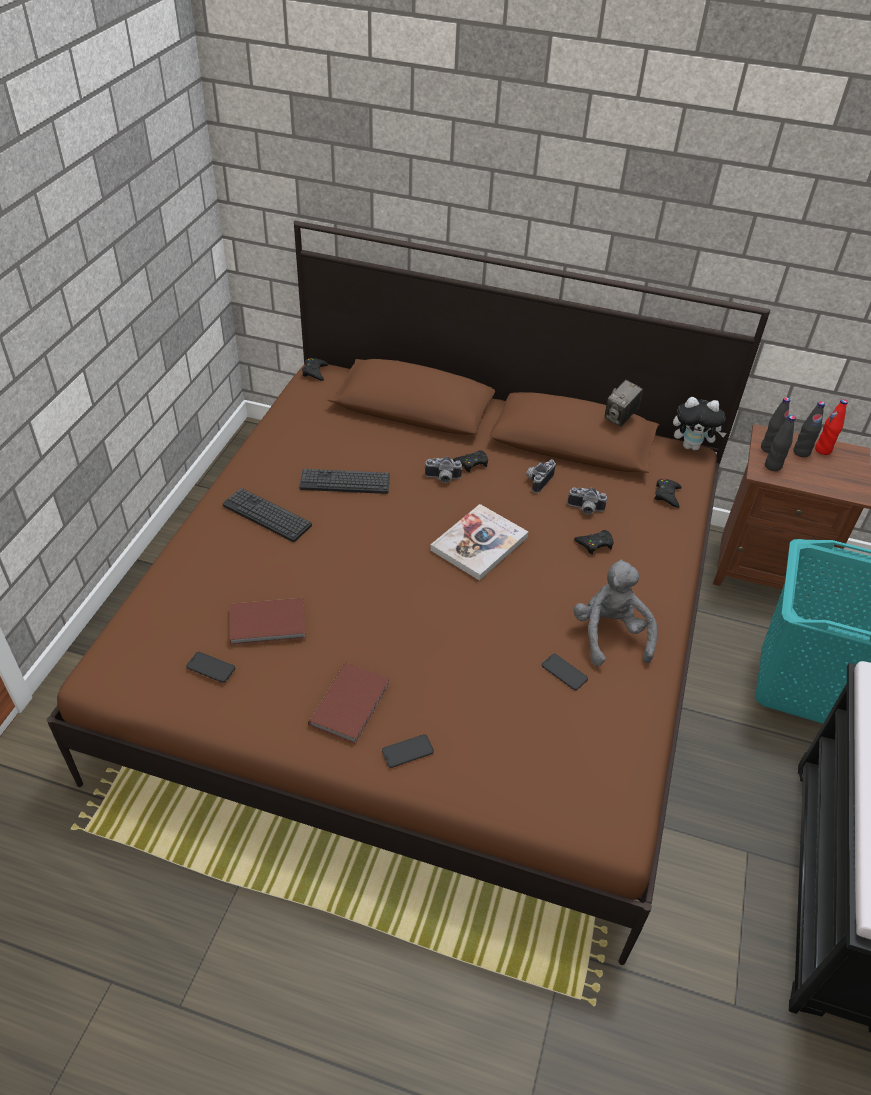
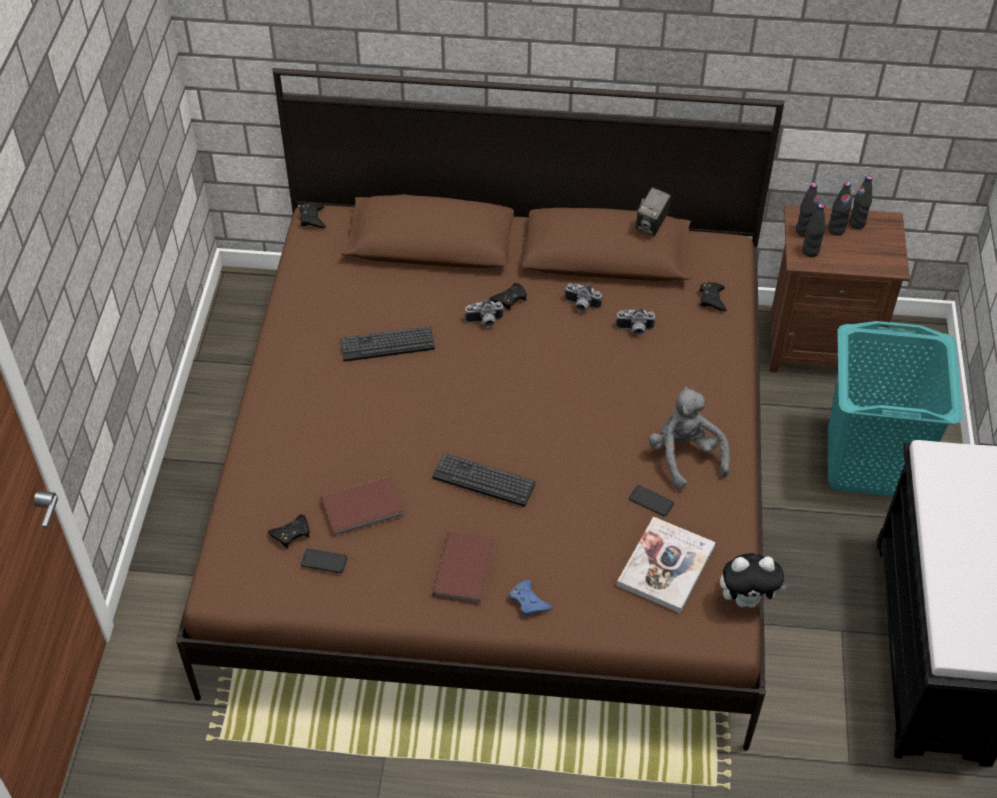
camera: 10 degrees left, 5 degrees up
keyboard [222,488,312,542] -> keyboard moved to [432,453,535,507]
phone [382,734,434,768] -> blue game controller [510,580,552,617]
book [430,504,528,581] -> book moved to [617,517,716,613]
camera [526,459,556,493] -> camera turned 90 degrees counterclockwise [564,283,602,312]
black game controller [574,530,614,555] -> black game controller moved to [268,514,310,549]
plush toy [673,397,727,451] -> plush toy moved to [720,553,788,608]
red bottle [815,399,848,455] -> black bottle [849,175,873,229]

